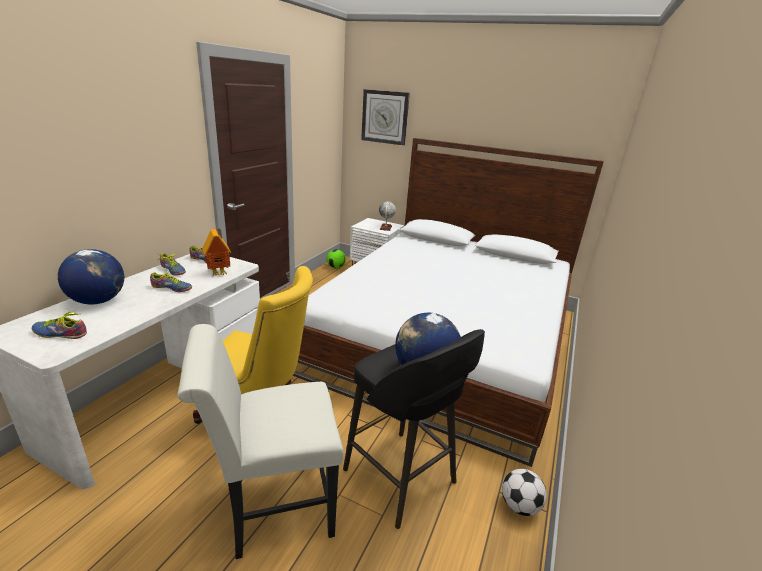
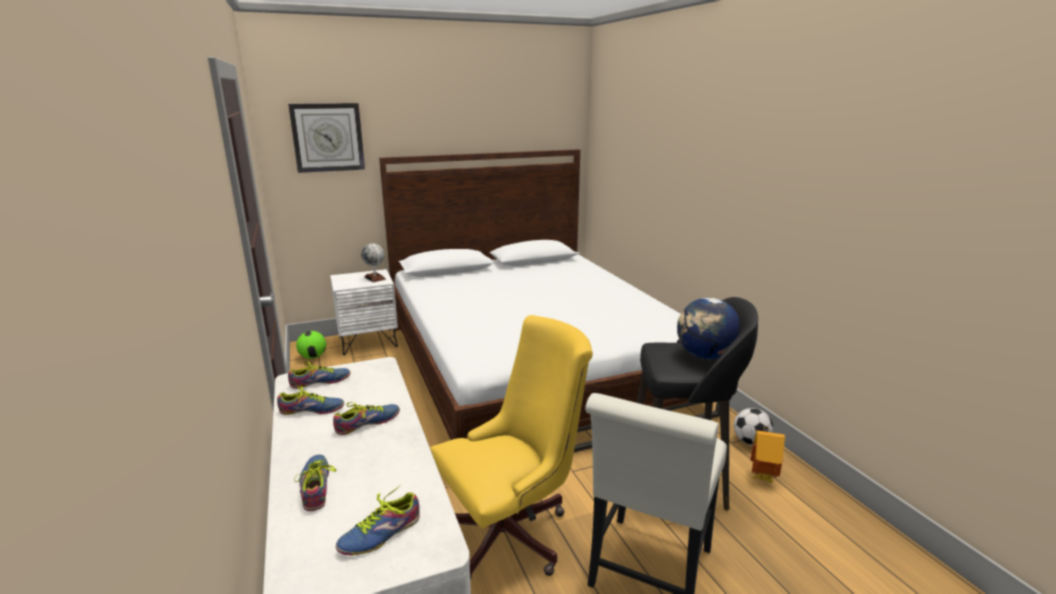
camera: 45 degrees left, 5 degrees down
globe [58,249,124,305] -> shoe [294,454,336,511]
toy house [202,228,231,276] -> toy house moved to [750,426,785,483]

